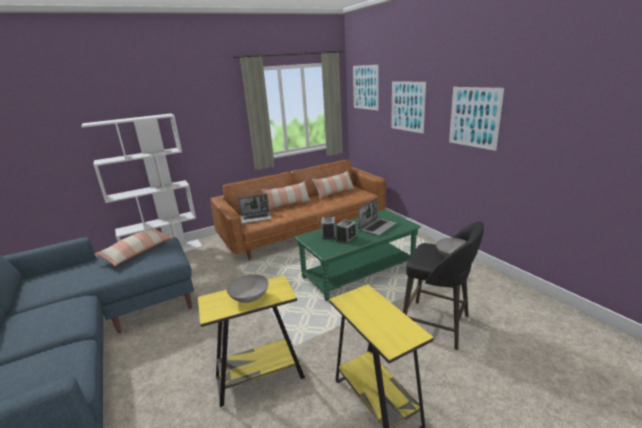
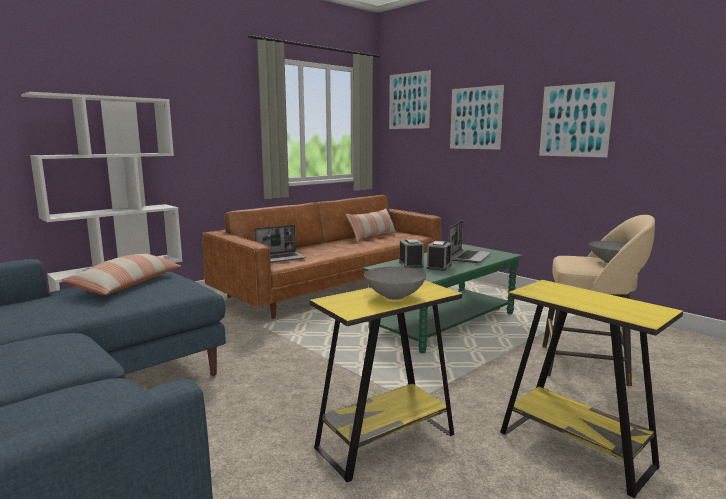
camera: 15 degrees left, 10 degrees down
pillow [261,181,311,210] -> none
black stool [403,221,484,350] -> beige stool [542,215,655,387]

